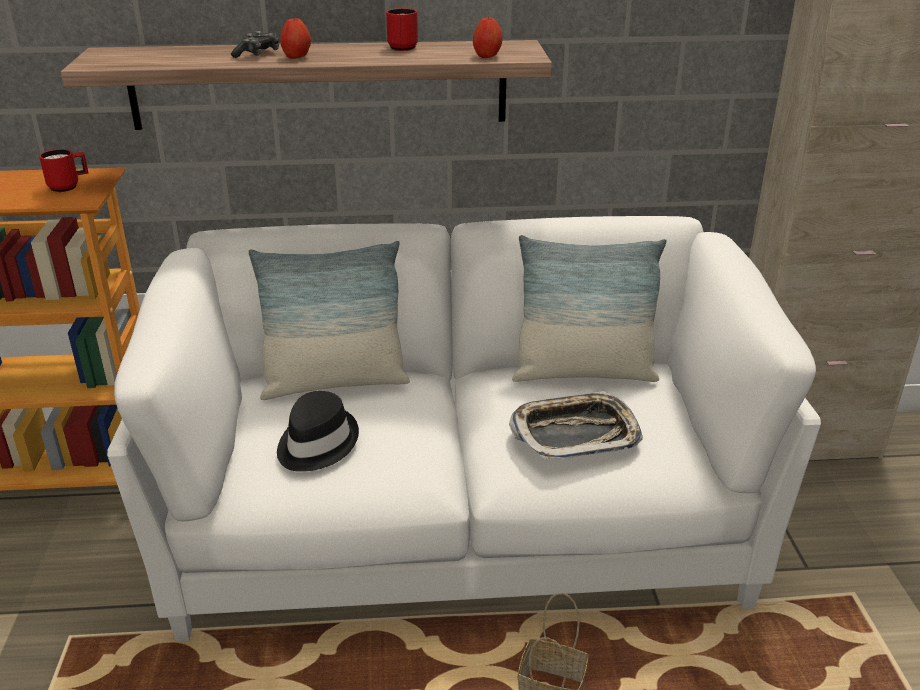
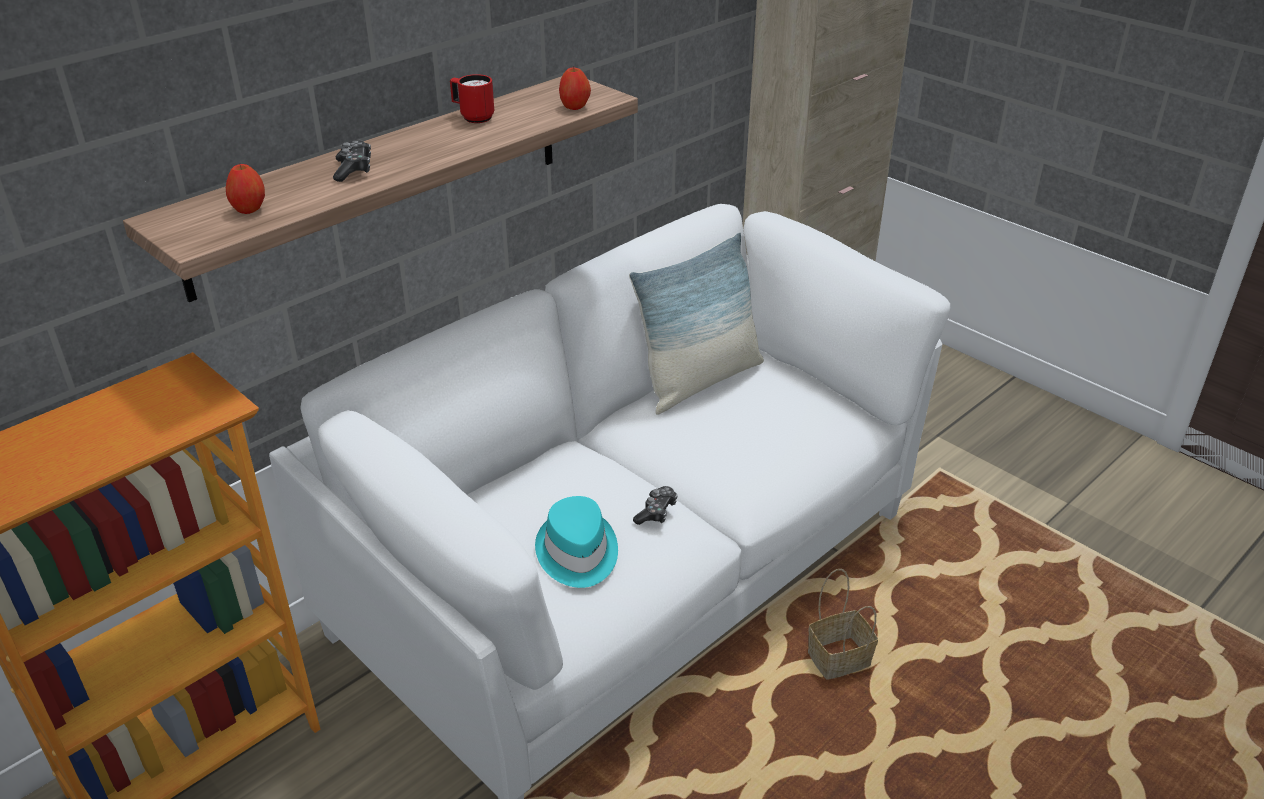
camera: 40 degrees left, 5 degrees up
red mug [39,149,89,192] -> none
pillow [248,241,410,400] -> none
black hat [277,391,359,472] -> turquoise hat [535,496,618,588]
apple [280,18,311,59] -> apple moved to [226,164,265,214]
tray [509,391,643,460] -> none
none -> game controller [633,486,678,525]

